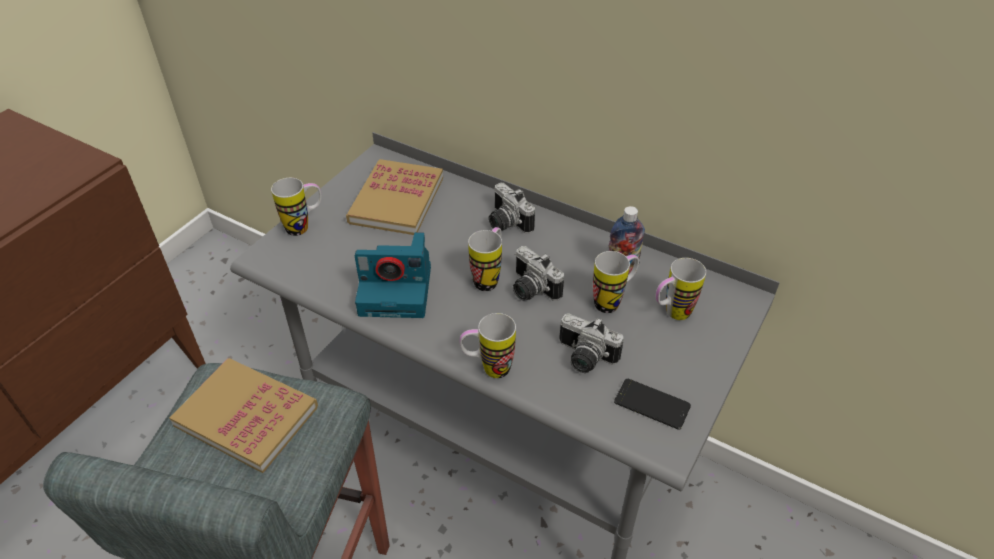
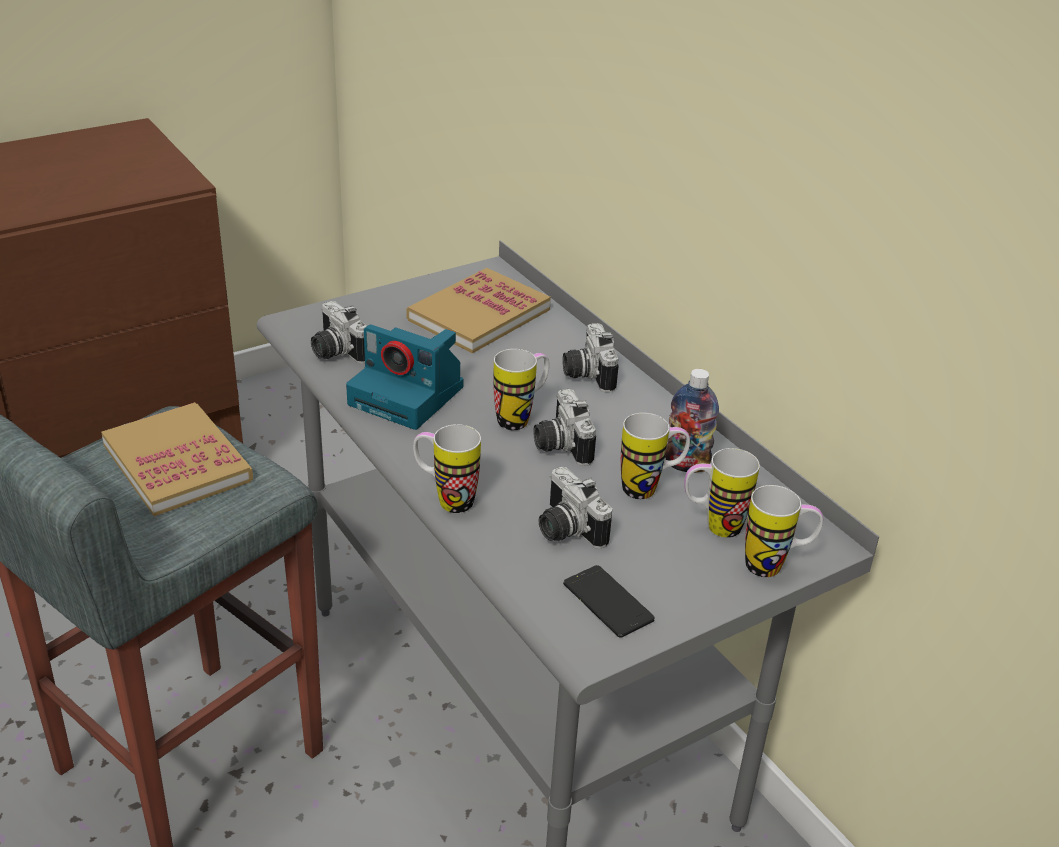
camera: 25 degrees right, 10 degrees down
mug [271,178,322,236] -> mug moved to [745,485,823,577]
none -> camera [311,301,367,364]

